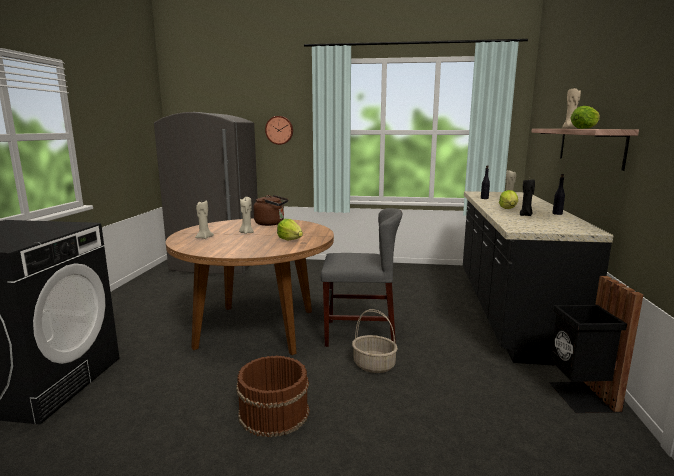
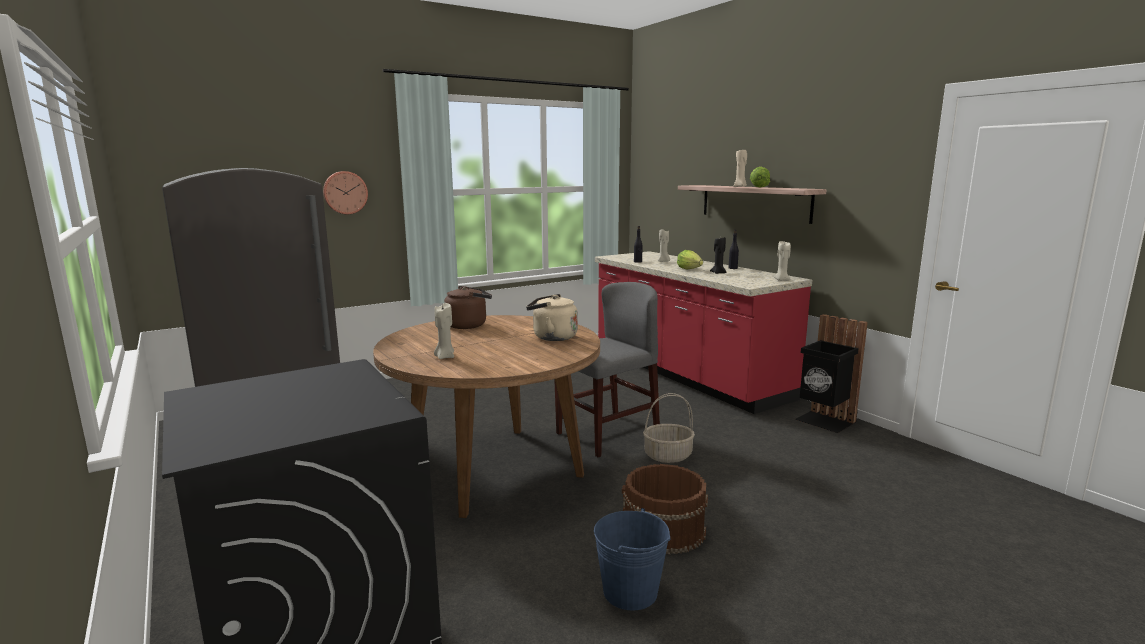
camera: 40 degrees left, 0 degrees up
beige candle [239,197,254,234] -> beige candle moved to [774,241,791,281]
lettuce [277,219,303,241] -> beige kettle [526,294,578,341]
black counter [463,191,614,366] -> red counter [595,251,812,414]
none -> blue bucket [594,508,671,611]

